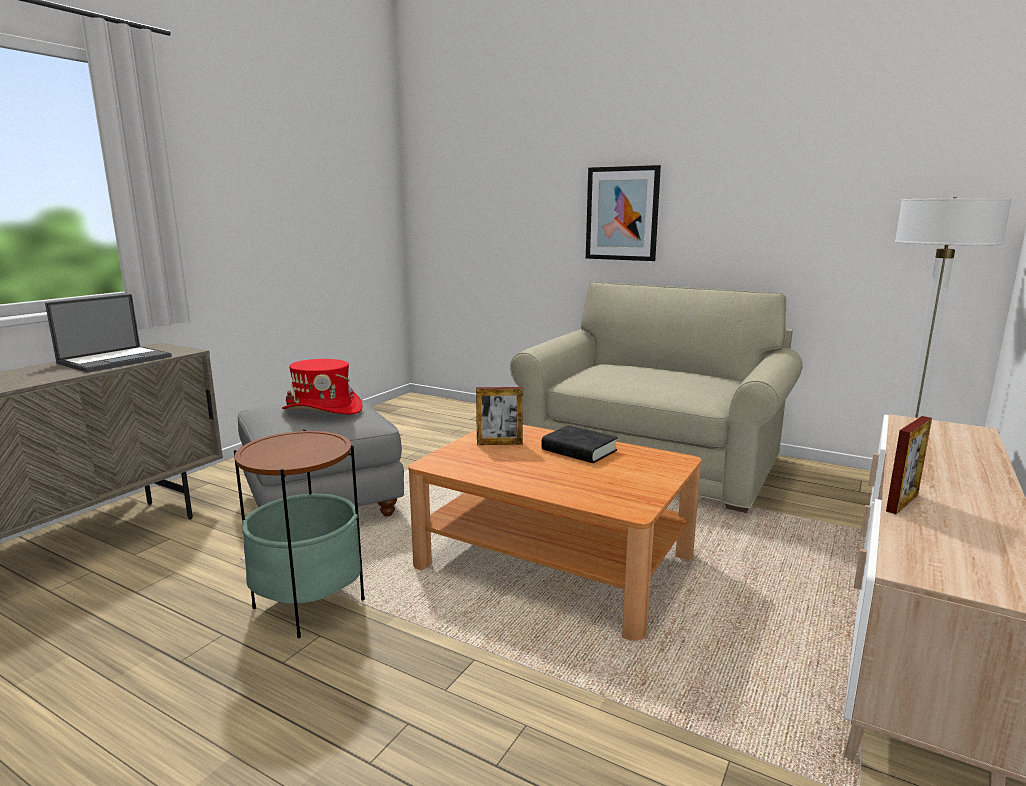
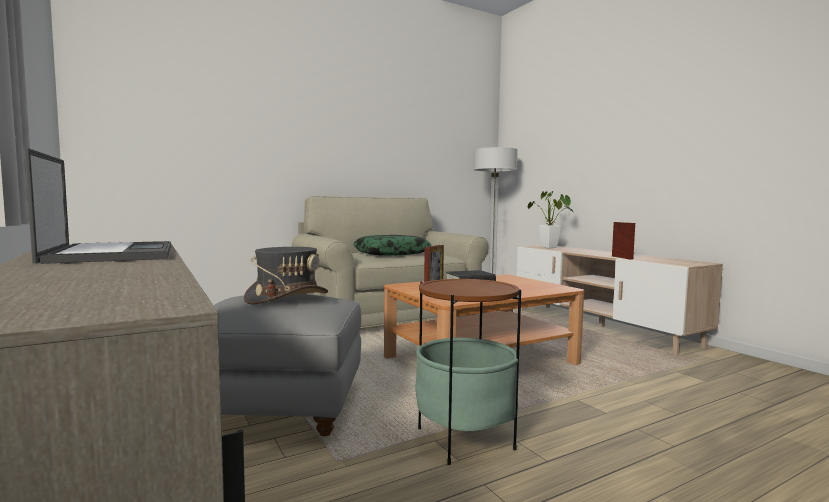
camera: 60 degrees left, 10 degrees down
red hat [282,359,363,415] -> grey hat [244,247,328,304]
picture [586,165,661,261] -> none
none -> pillow [353,235,432,256]
none -> potted plant [528,191,574,248]

